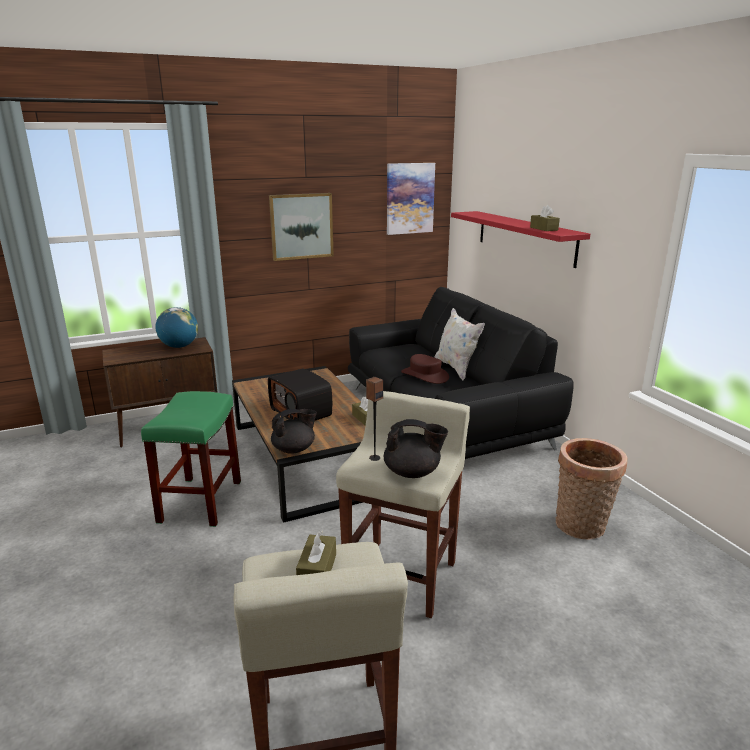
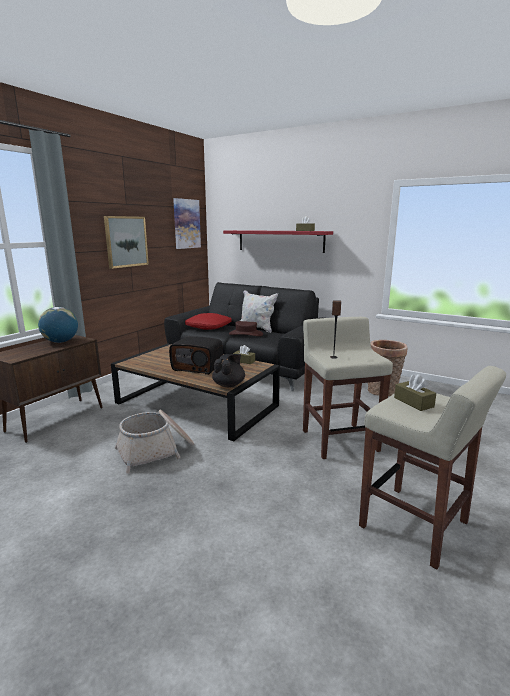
camera: 35 degrees left, 5 degrees down
green stool [141,391,241,527] -> basket [115,409,194,473]
black teapot [384,419,448,478] -> none
none -> red pillow [185,313,232,330]

